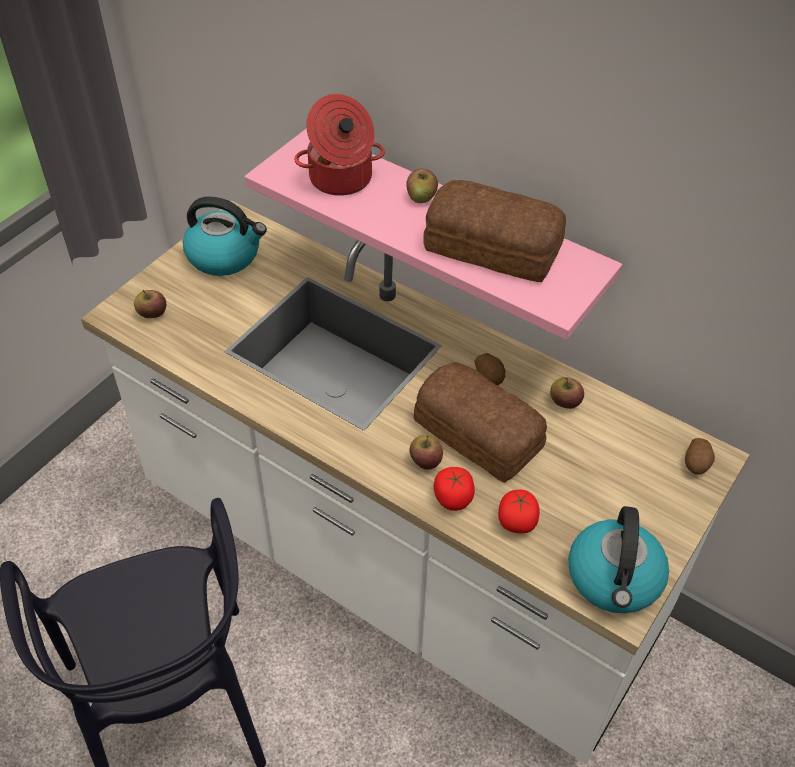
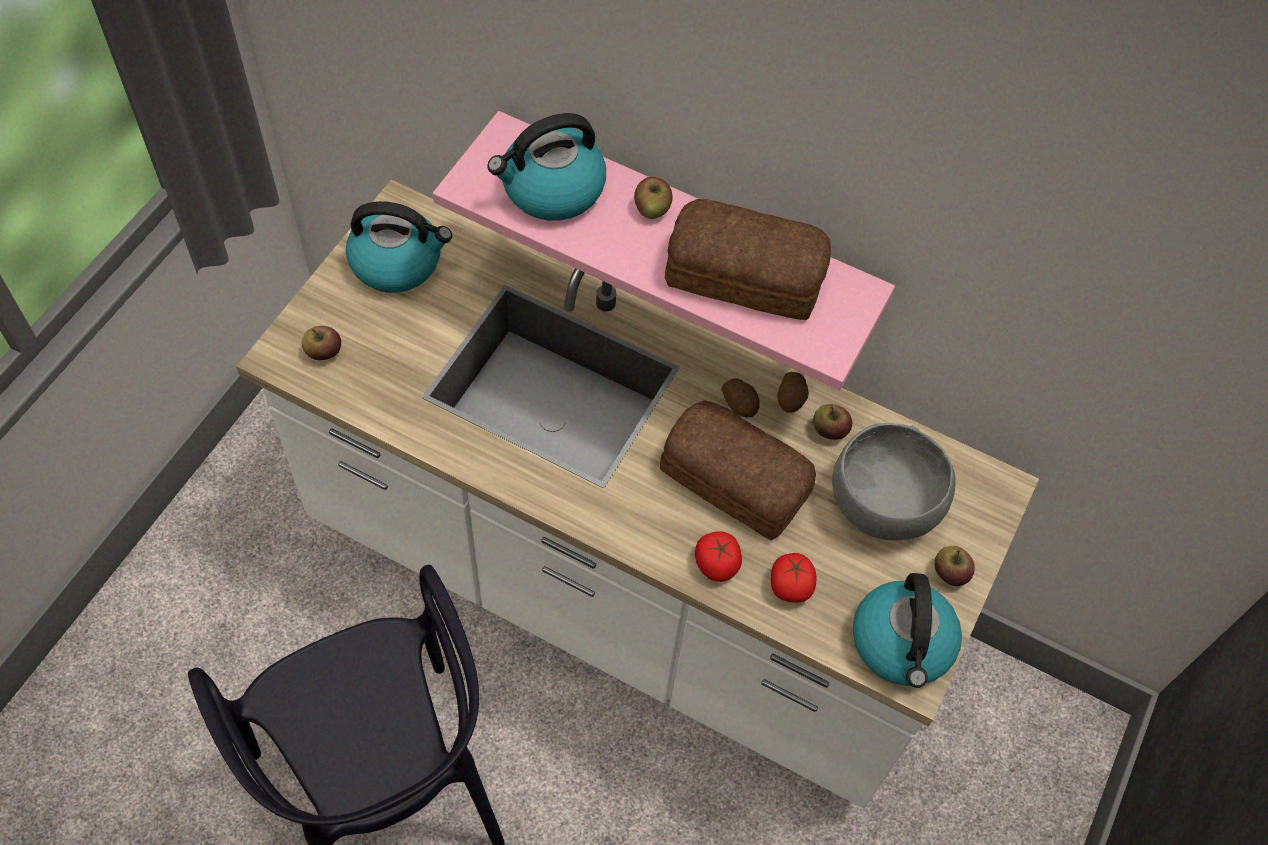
camera: 10 degrees left, 10 degrees up
cooking pot [294,94,385,196] -> kettle [487,113,606,221]
apple [409,435,443,470] -> apple moved to [934,546,975,586]
potato [685,438,715,475] -> potato moved to [778,372,809,413]
none -> grey bowl [832,423,956,541]

